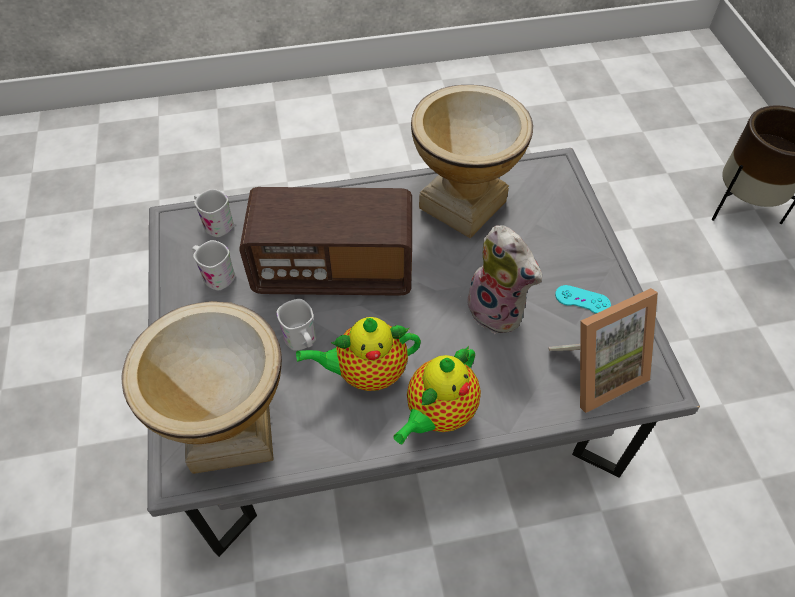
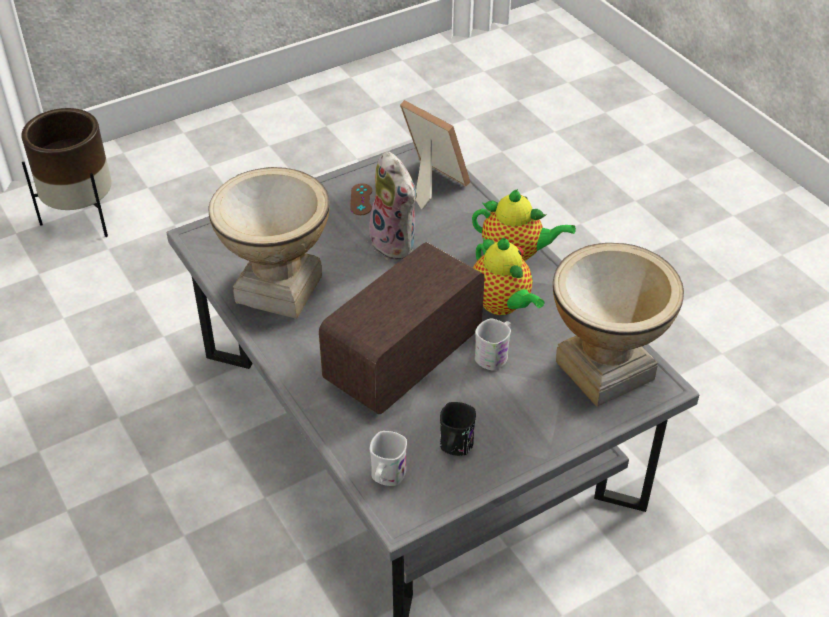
camera: 110 degrees left, 10 degrees down
white mug [192,240,236,290] -> black mug [440,402,476,456]
radio [239,187,412,296] -> radio turned 120 degrees counterclockwise [319,242,485,414]
plush toy [465,225,542,334] -> plush toy turned 120 degrees clockwise [366,151,417,259]
turquoise game controller [555,285,611,314] -> brown game controller [350,183,372,215]

